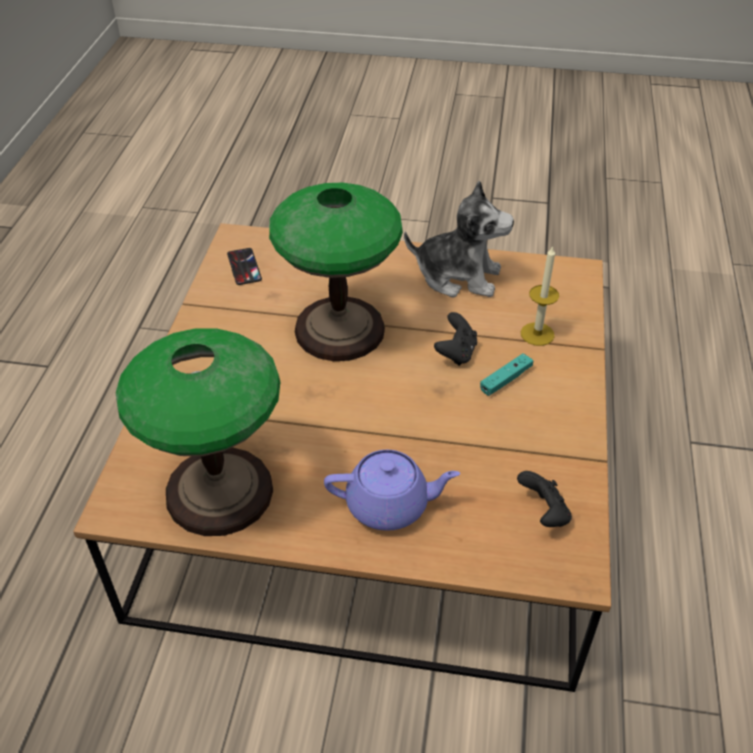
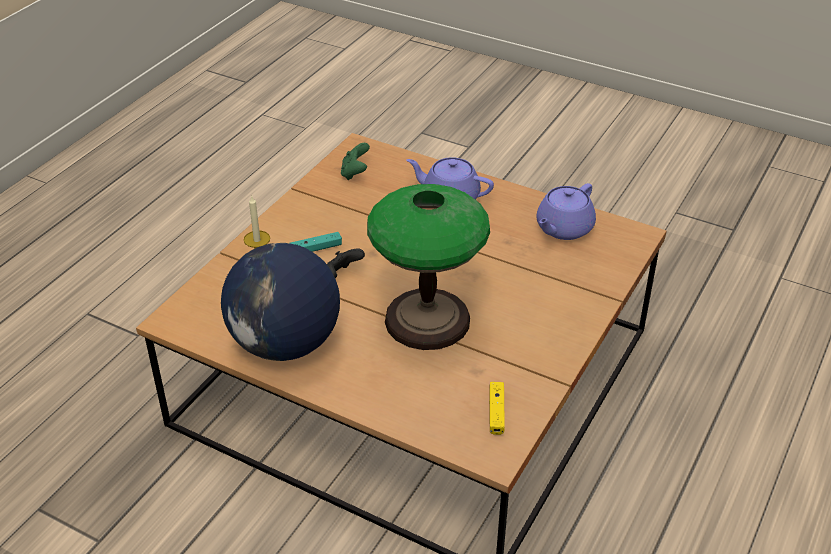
camera: 160 degrees left, 5 degrees down
table lamp [116,328,280,536] -> purple teapot [537,183,596,240]
phone [227,248,262,285] -> yellow game controller [489,382,505,435]
plush toy [404,180,514,298] -> globe [221,243,340,361]
black game controller [517,471,572,527] -> green game controller [341,143,370,180]

